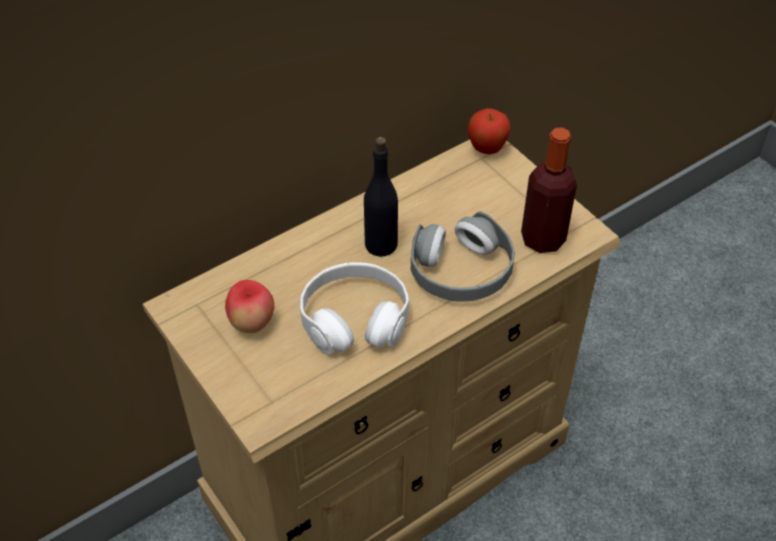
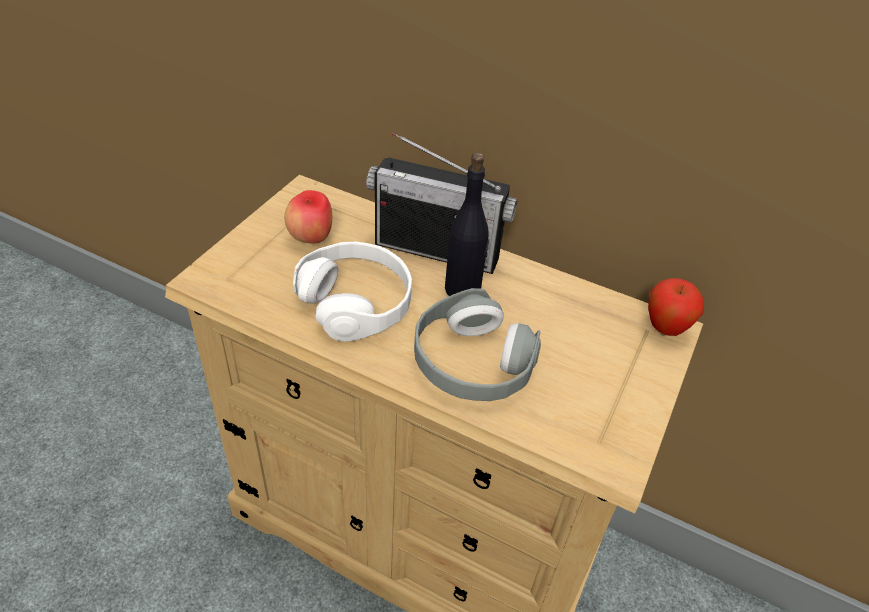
camera: 60 degrees right, 5 degrees down
bottle [521,127,577,253] -> none
none -> radio [366,132,517,274]

